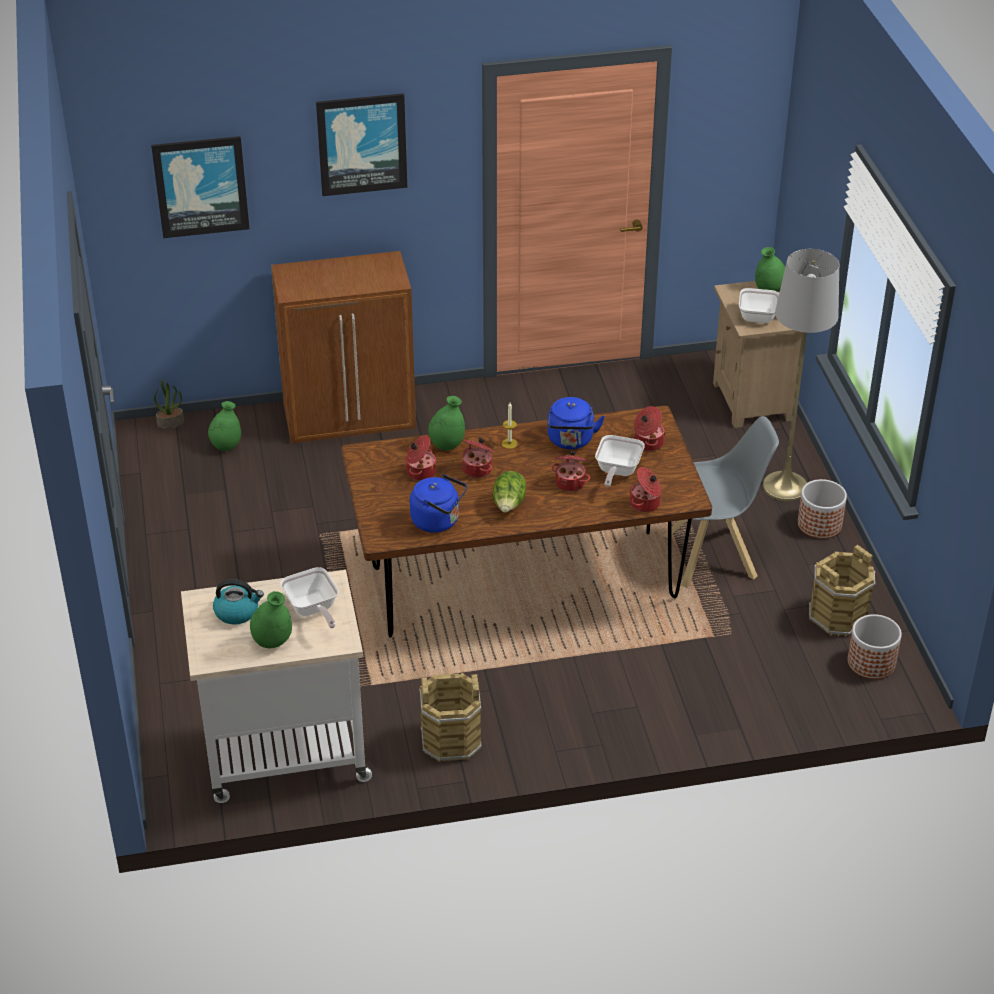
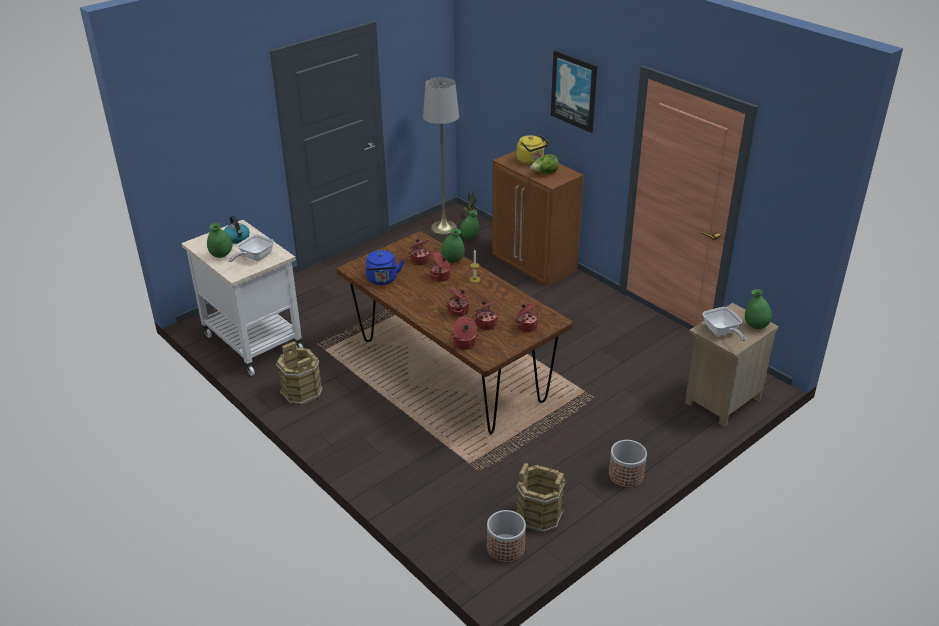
camera: 60 degrees right, 5 degrees down
picture [151,136,249,238] -> none
lettuce [493,471,526,513] -> lettuce moved to [530,154,559,174]
blue kettle [547,397,605,449] -> none
frying pan [595,435,645,487] -> cooking pot [471,301,501,330]
grey chair [663,416,779,588] -> none
grey floor lamp [763,249,839,501] -> grey floor lamp moved to [423,77,459,235]
none -> yellow kettle [517,135,550,165]

